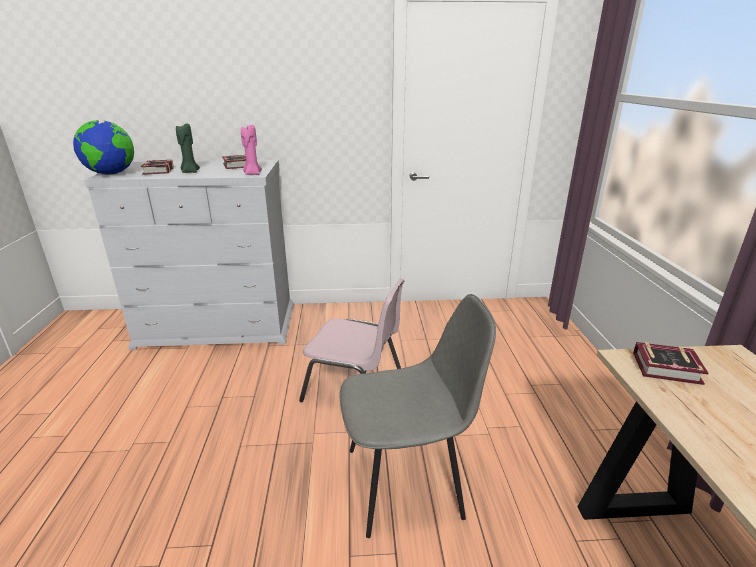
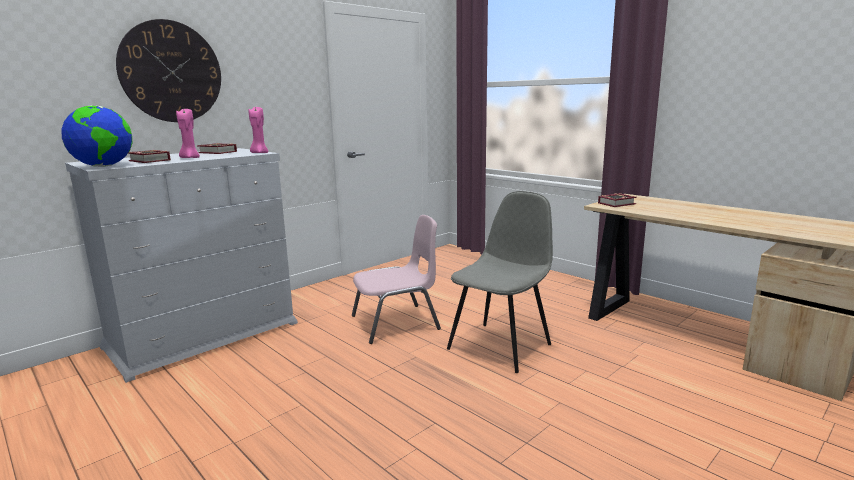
camera: 40 degrees left, 10 degrees down
green candle [176,124,200,173] -> pink candle [176,107,200,158]
none -> wall clock [116,19,221,122]

